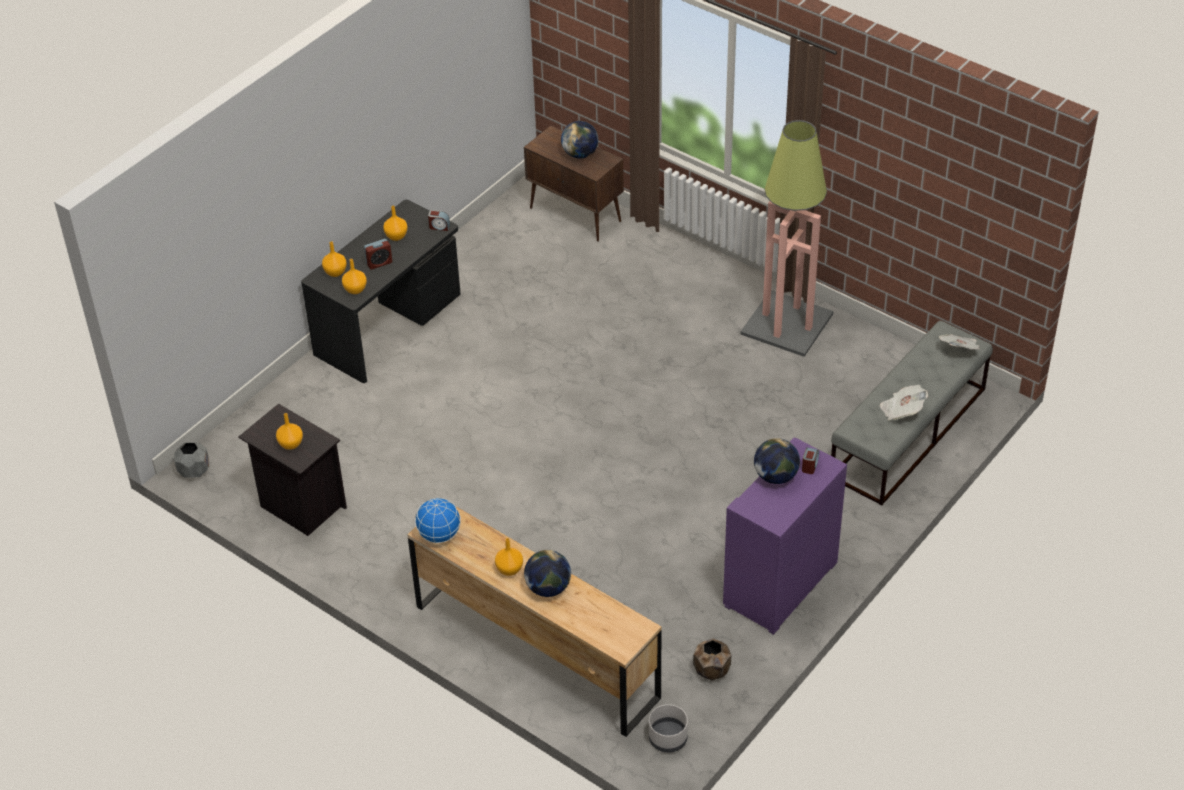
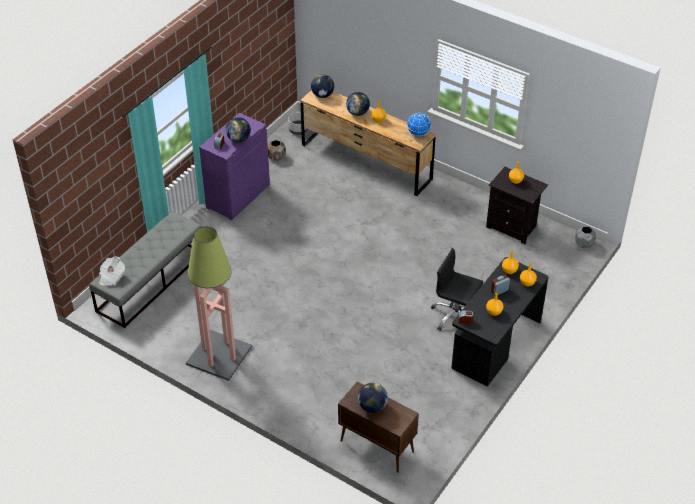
camera: 175 degrees right, 0 degrees up
newspaper [880,385,928,421] -> none
none -> globe [311,74,334,98]
none -> black office chair [431,248,483,331]

